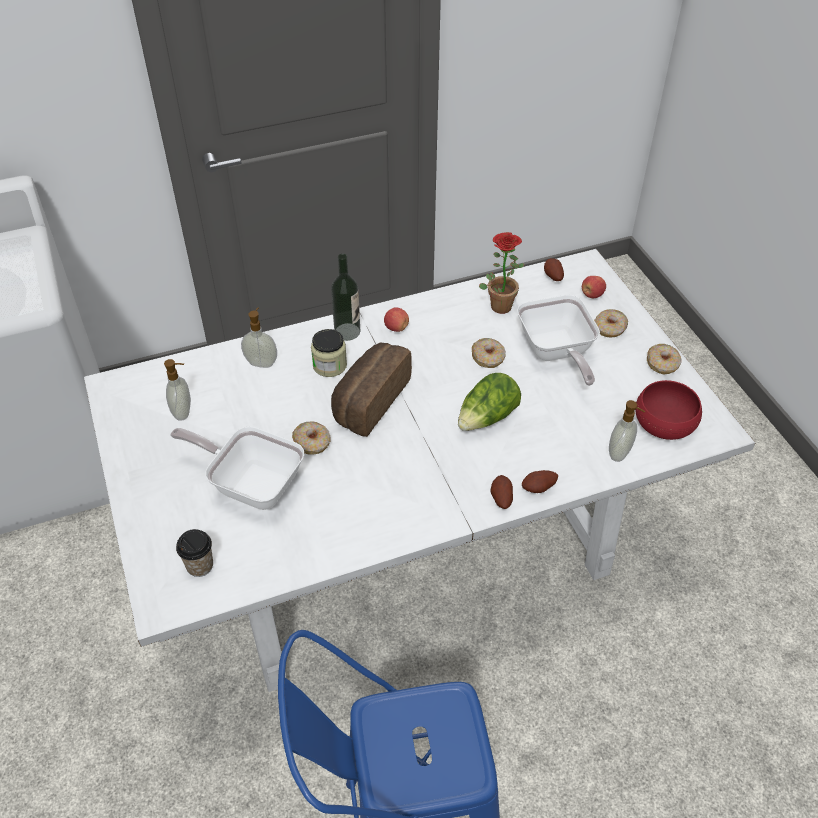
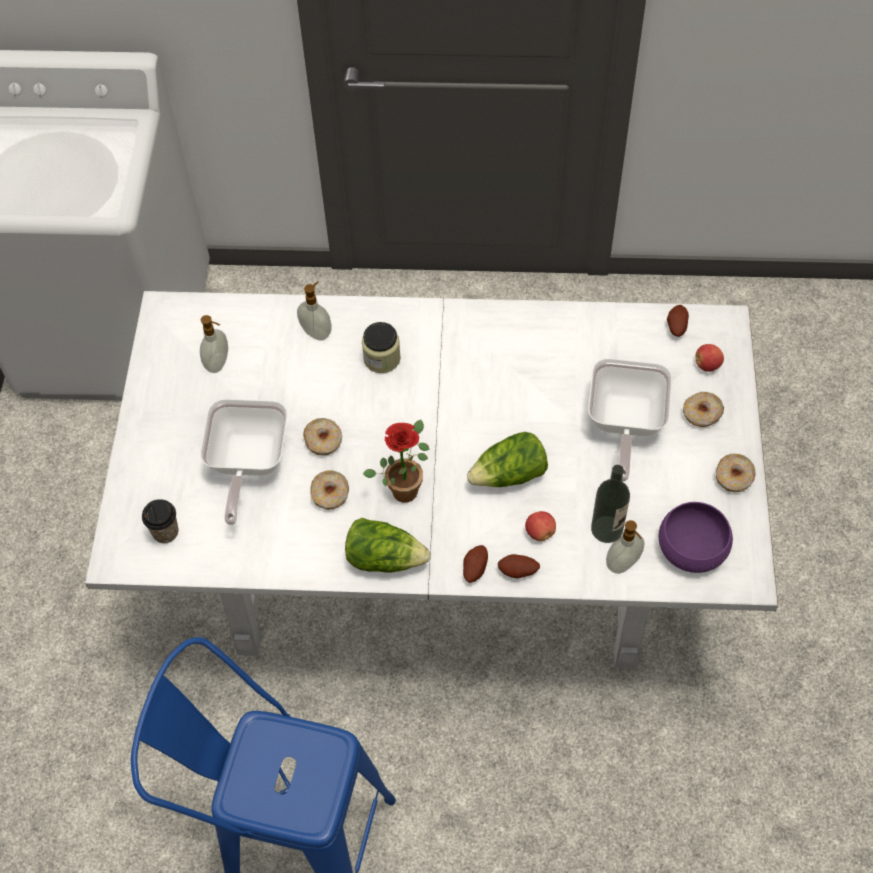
camera: 25 degrees right, 10 degrees up
frying pan [170,426,304,510] -> frying pan turned 135 degrees counterclockwise [200,399,288,525]
bottle [331,254,360,341] -> bottle moved to [591,465,630,543]
bread [331,342,412,437] -> none
apple [384,307,409,332] -> apple moved to [525,511,556,541]
donut [472,338,506,368] -> donut moved to [310,470,349,510]
potted plant [479,232,524,314] -> potted plant moved to [363,420,430,503]
red bowl [635,380,702,440] -> purple bowl [659,502,733,573]
none -> lettuce [345,518,430,572]

